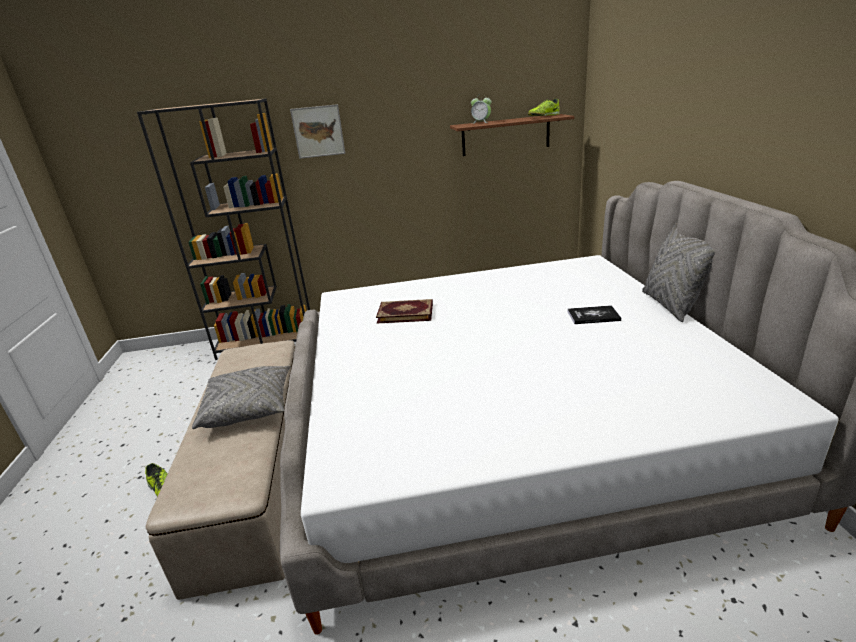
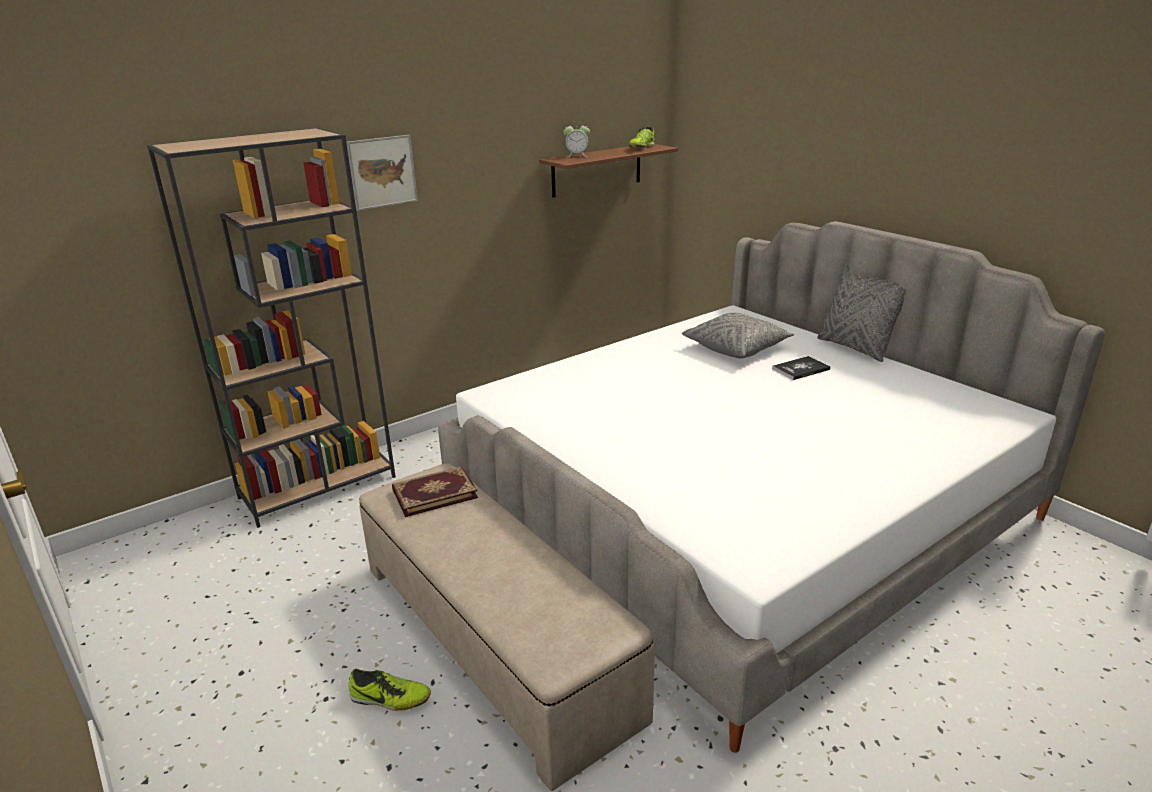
camera: 30 degrees left, 0 degrees up
grey pillow [192,366,291,429] -> grey pillow moved to [682,313,794,358]
book [376,299,433,323] -> book moved to [392,466,478,517]

